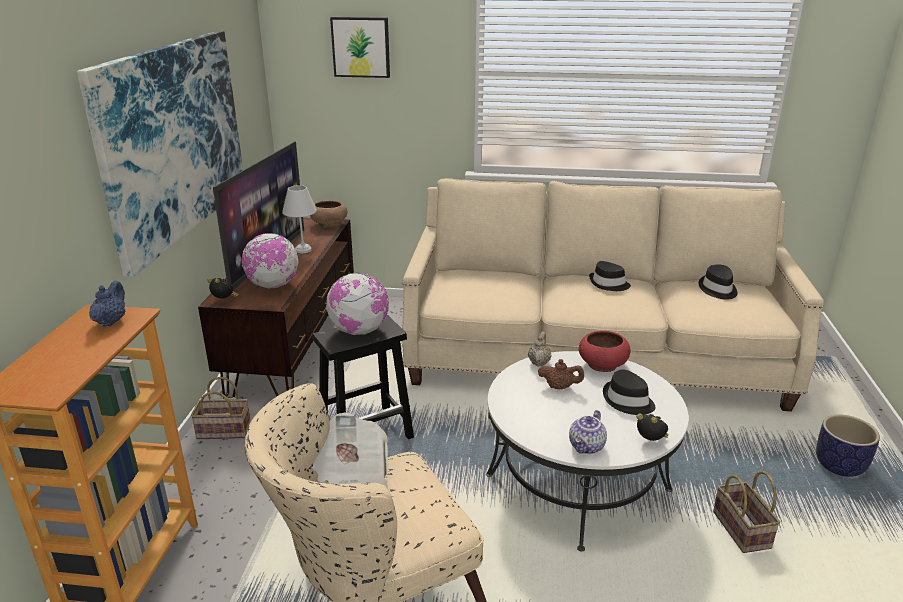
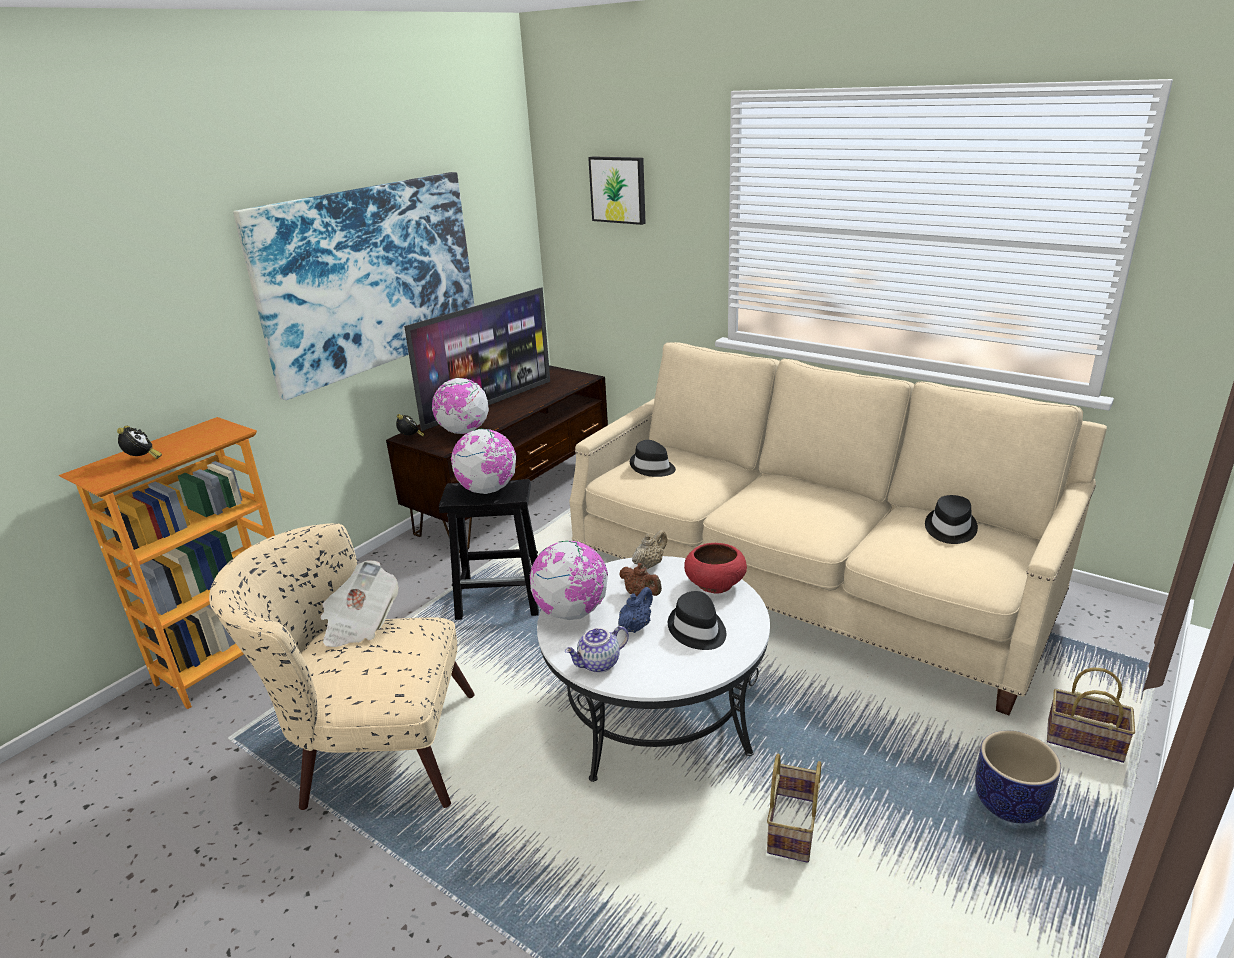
camera: 30 degrees right, 0 degrees up
blue teapot [89,281,125,327] -> blue teapot moved to [618,587,653,633]
basket [191,377,251,439] -> basket moved to [1047,667,1135,763]
white table lamp [282,185,317,253] -> none
brown bowl [310,200,347,228] -> none
black hat [589,261,631,291] -> black hat moved to [630,440,676,477]
alarm clock [637,414,669,441] -> alarm clock moved to [117,426,162,459]
none -> globe [530,541,608,620]

